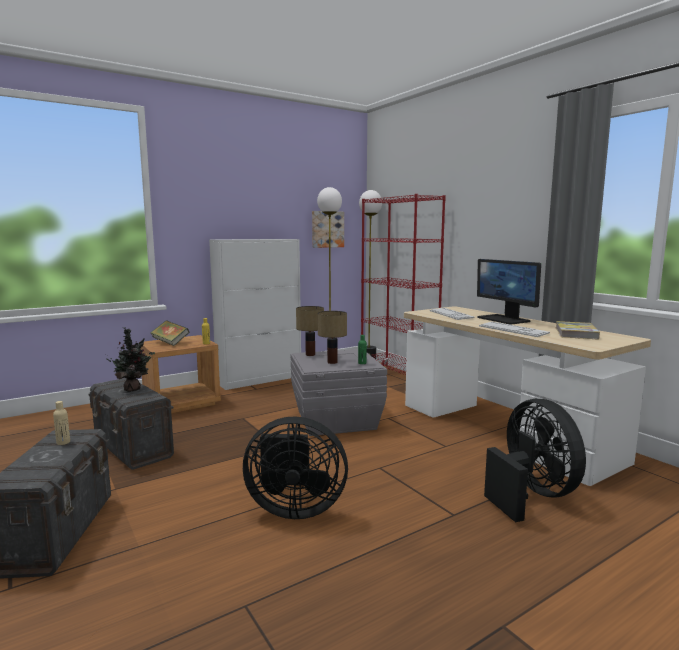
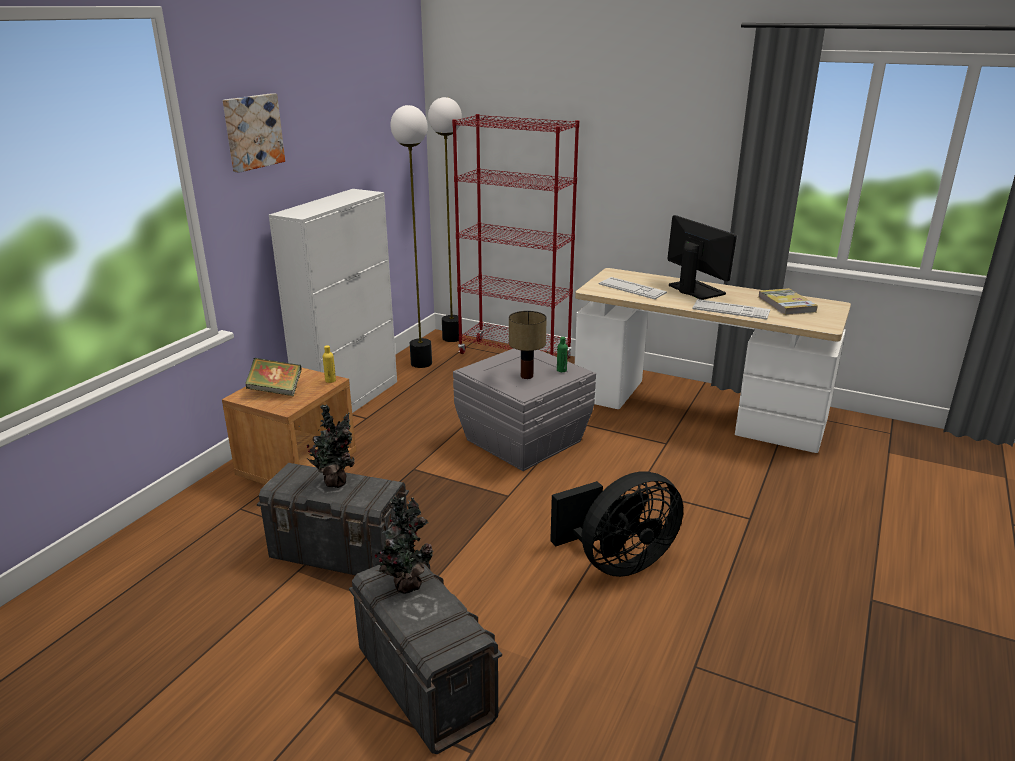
camera: 30 degrees left, 15 degrees up
beige bottle [53,401,70,445] -> potted plant [374,496,433,594]
table lamp [296,306,324,356] -> none
picture [312,211,344,248] -> picture moved to [223,93,285,173]
monitor [477,259,541,325] -> monitor turned 150 degrees counterclockwise [667,215,737,300]
black fan [484,399,586,523] -> none

